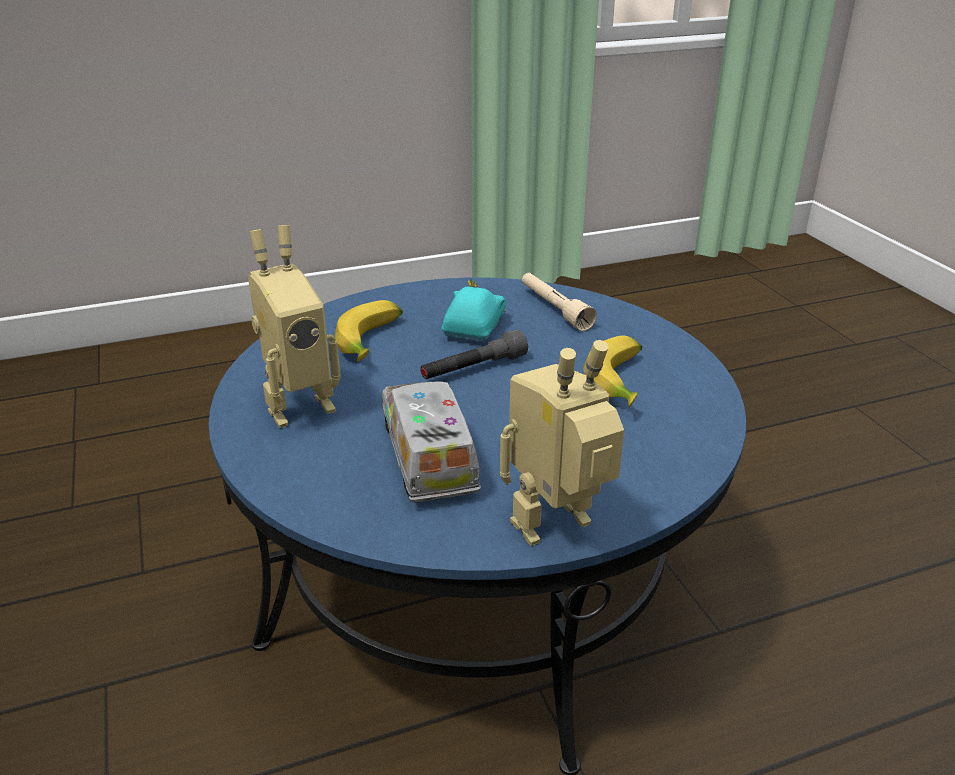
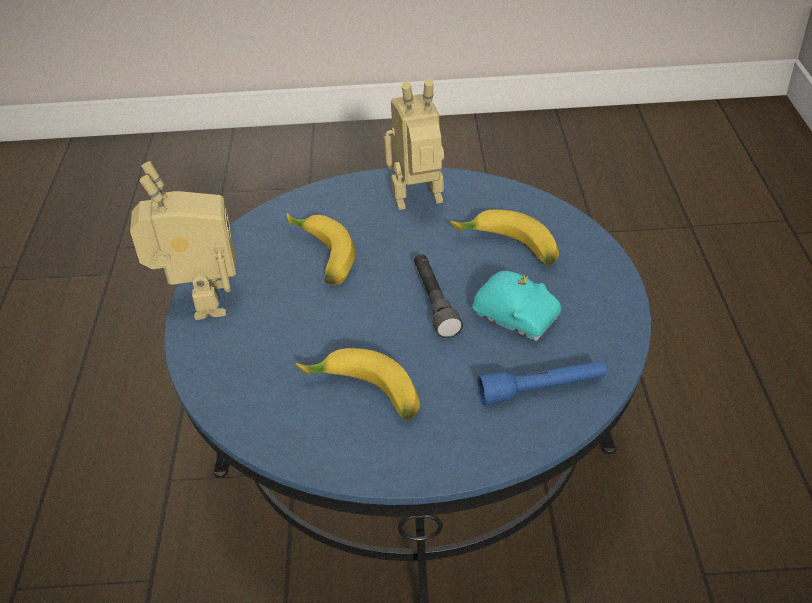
camera: 110 degrees right, 10 degrees up
toy robot [248,225,341,428] -> toy robot turned 90 degrees clockwise [384,79,444,210]
toy truck [382,381,481,503] -> banana [287,213,355,285]
beige flashlight [522,273,597,331] -> blue flashlight [478,361,606,405]

